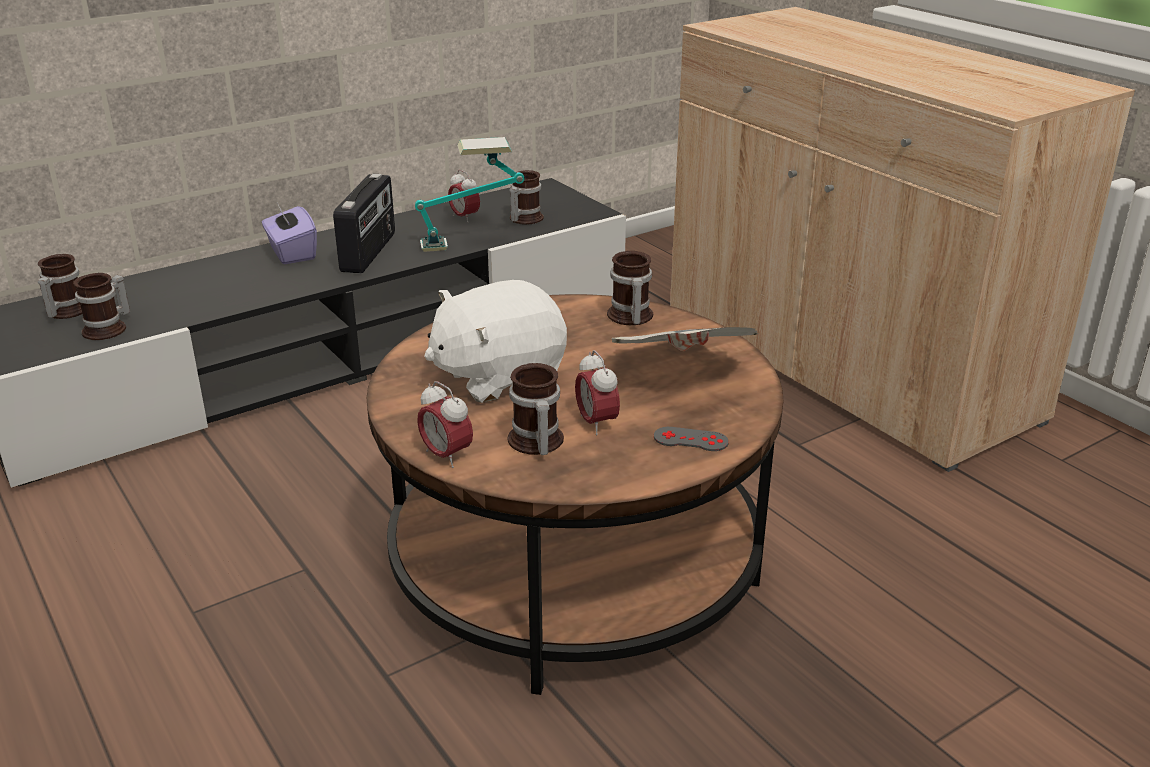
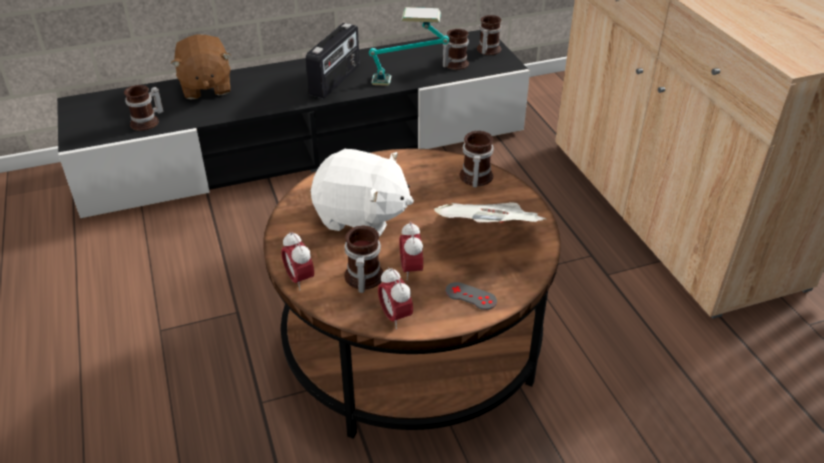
camera: 15 degrees right, 10 degrees up
mug [38,254,82,319] -> mug moved to [477,15,502,55]
purple tissue box [262,203,317,264] -> none
white plush toy [424,280,567,403] -> white plush toy turned 150 degrees counterclockwise [311,149,414,237]
alarm clock [448,170,480,223] -> alarm clock moved to [378,267,413,329]
none -> brown plush toy [171,34,231,100]

